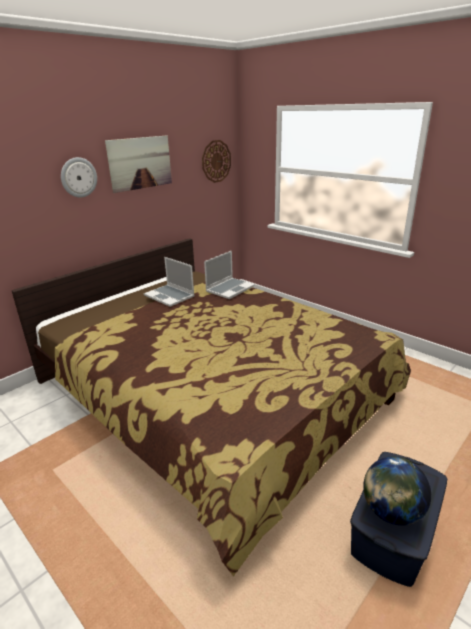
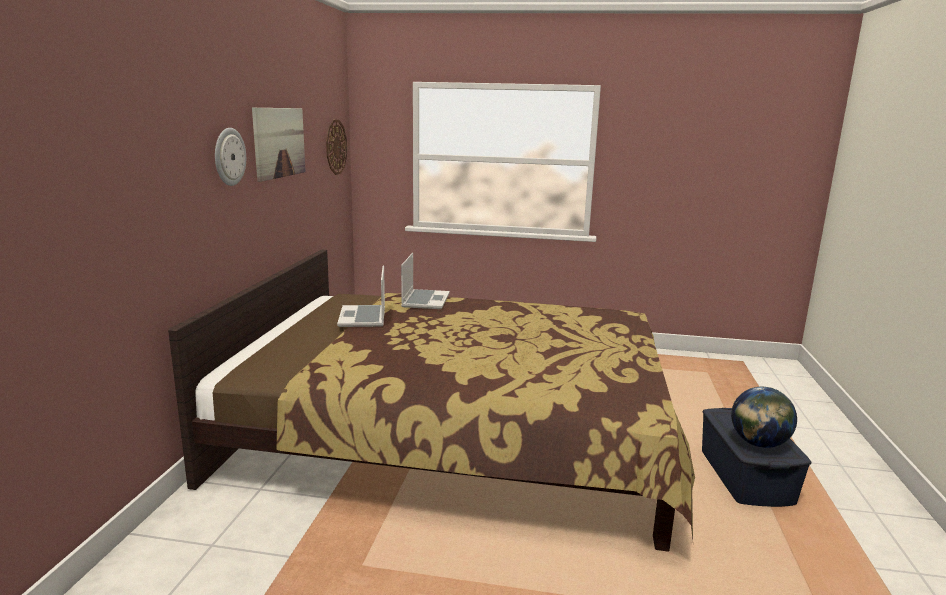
camera: 35 degrees left, 10 degrees down
laptop [144,257,195,307] -> laptop turned 75 degrees clockwise [337,266,385,327]

